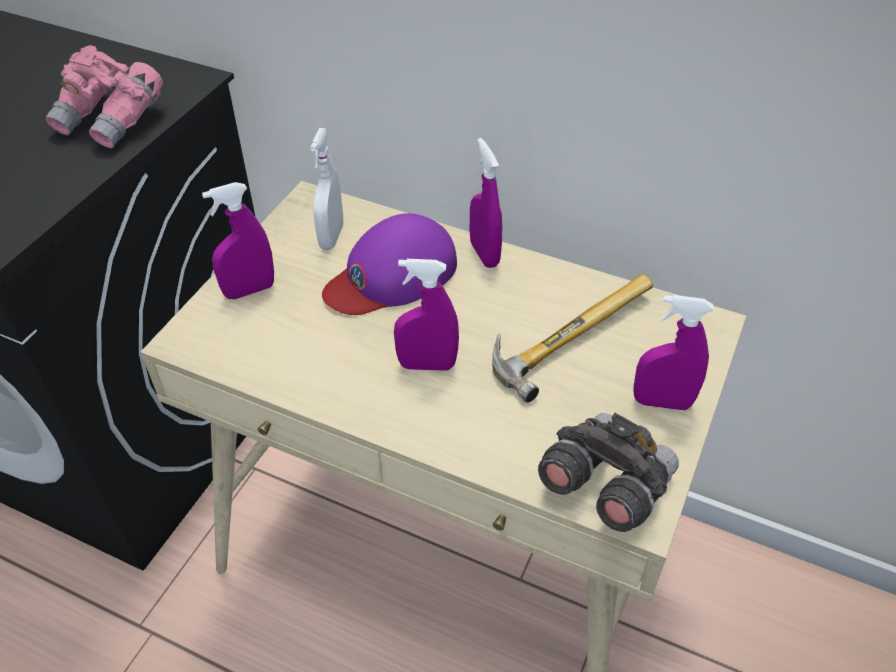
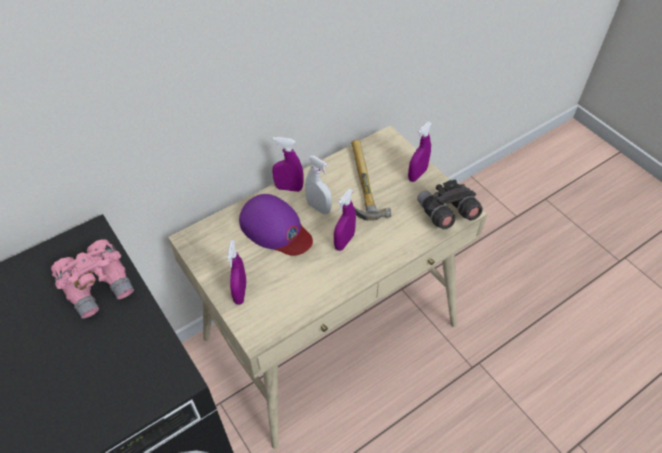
camera: 60 degrees left, 5 degrees up
white spray bottle [310,128,343,250] -> white spray bottle moved to [305,155,332,215]
purple cap [322,213,457,315] -> purple cap turned 45 degrees counterclockwise [239,194,313,256]

